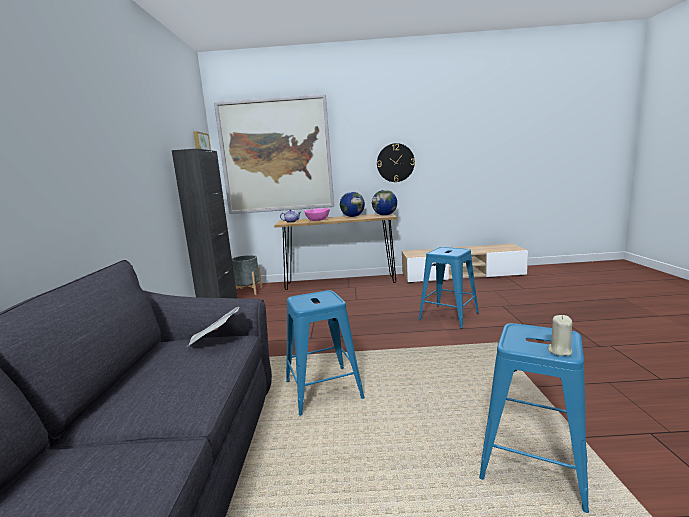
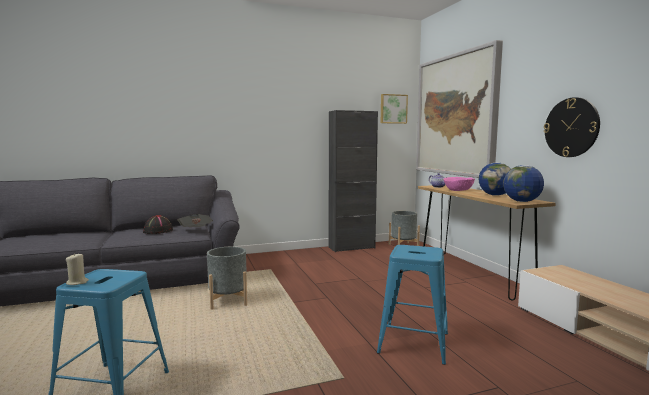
camera: 70 degrees right, 5 degrees down
blue stool [286,290,365,416] -> grey planter [207,247,247,310]
none -> black hat [143,215,173,234]

